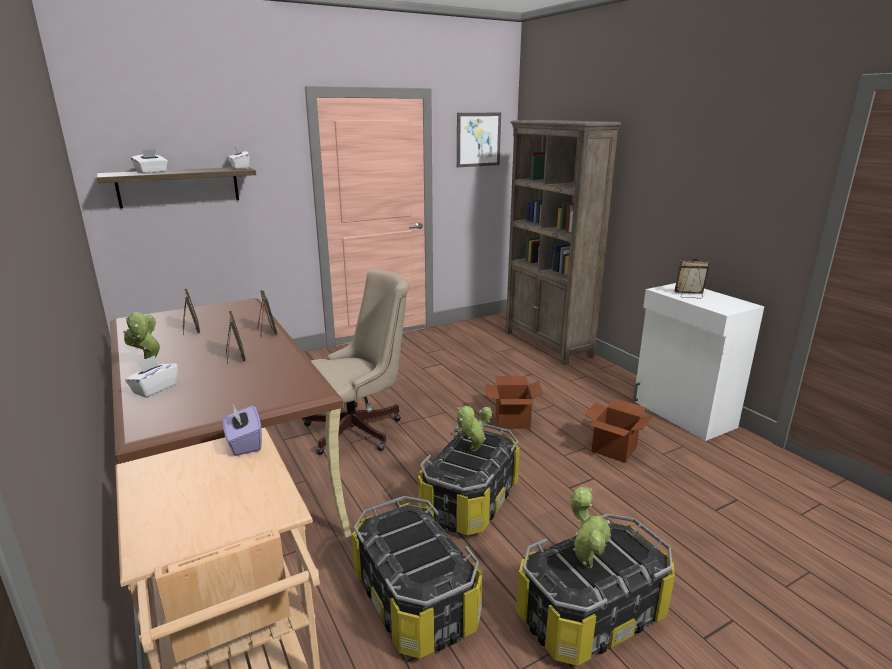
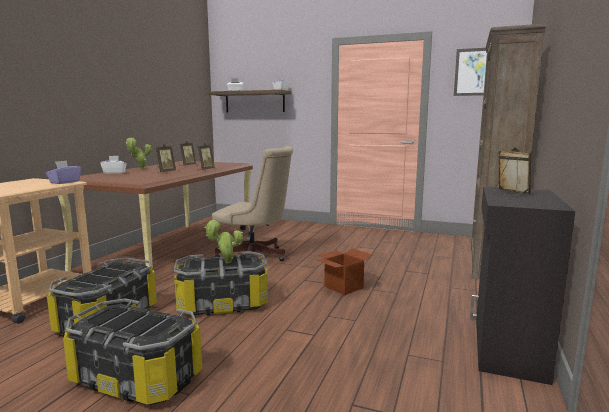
camera: 50 degrees right, 10 degrees down
potted plant [571,487,611,568] -> none
cardboard box [583,398,653,463] -> none
white cabinet [632,283,764,441] -> black cabinet [470,187,575,385]

